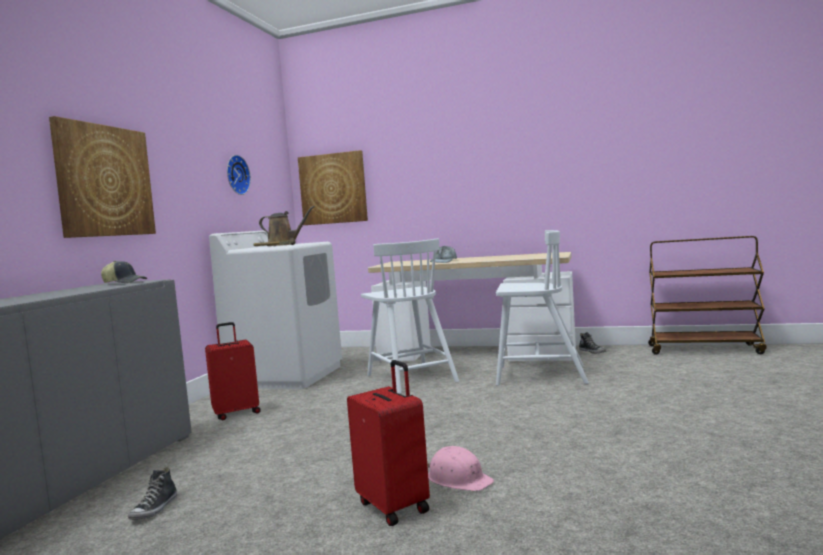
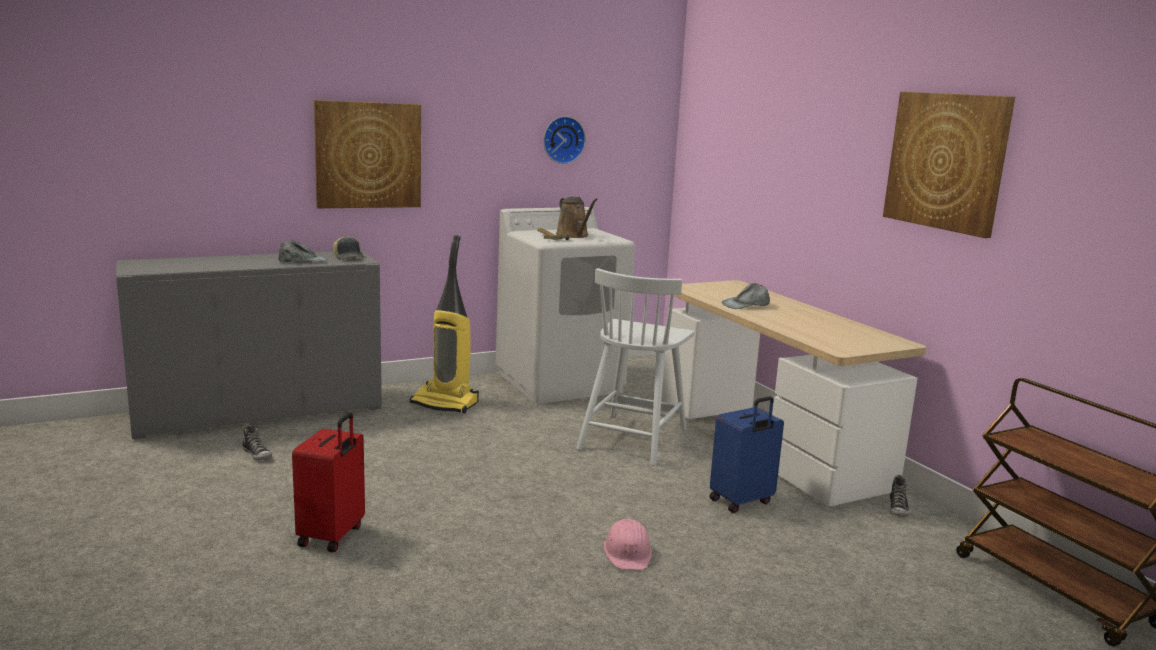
camera: 45 degrees right, 10 degrees up
shoe [128,467,177,520] -> shoe turned 105 degrees counterclockwise [242,424,272,460]
red suitcase [205,322,261,420] -> vacuum cleaner [410,235,479,413]
picture [298,150,368,225] -> picture moved to [883,92,1015,238]
pink hard hat [427,446,494,491] -> pink hard hat moved to [603,519,652,570]
white chair [496,230,589,386] -> blue suitcase [709,396,784,513]
none -> grey cap [278,240,329,262]

